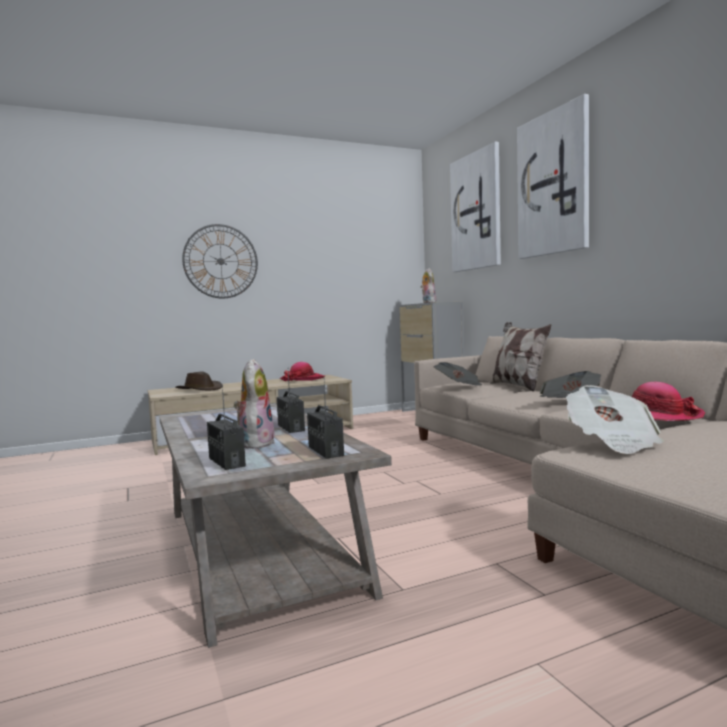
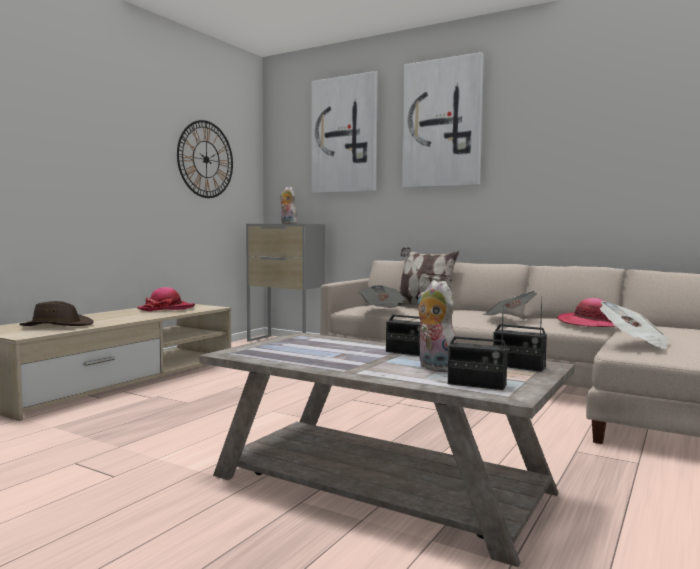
camera: 35 degrees left, 0 degrees up
wall clock [182,224,258,299] -> wall clock moved to [177,120,233,198]

